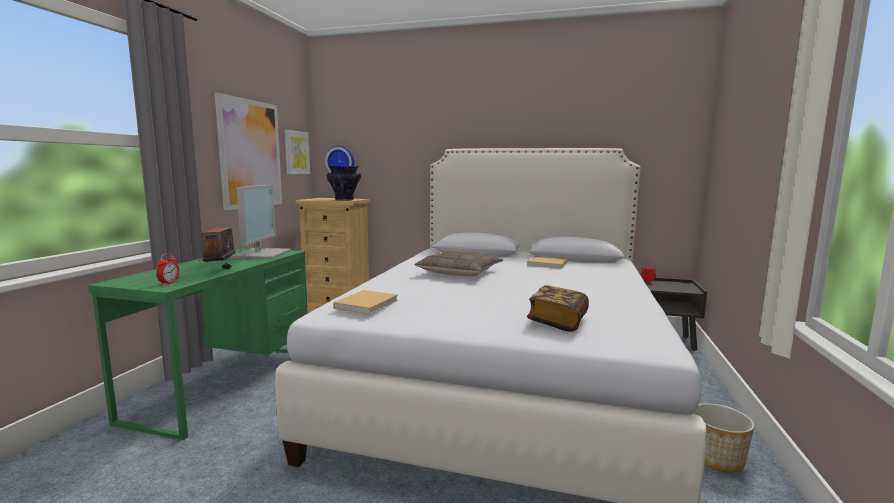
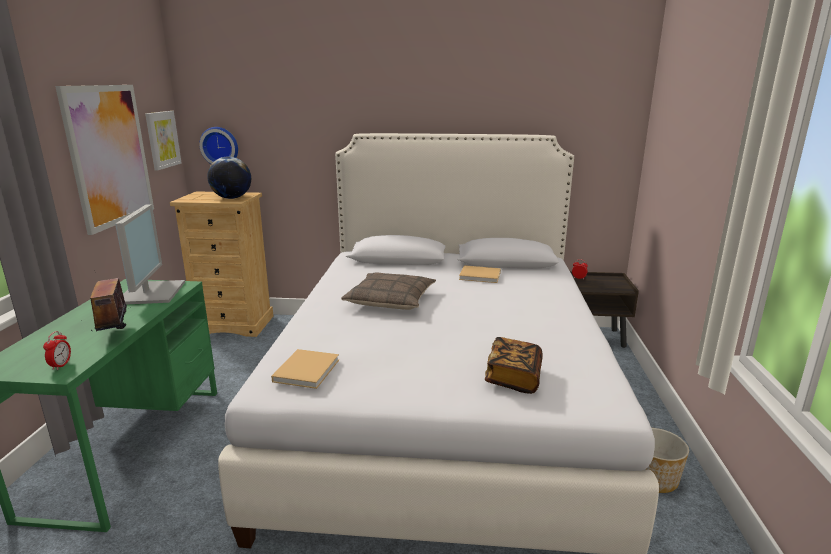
camera: 10 degrees left, 10 degrees up
vase [327,166,361,201] -> globe [207,156,251,199]

